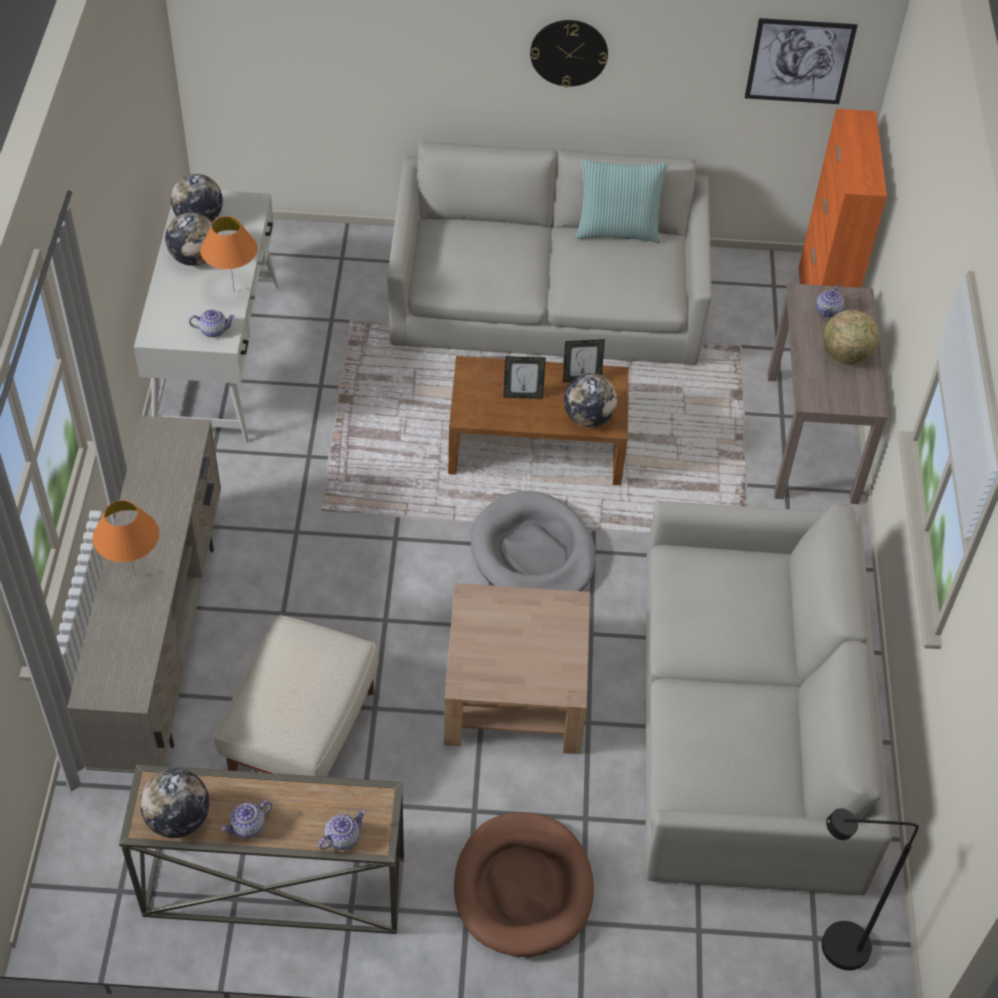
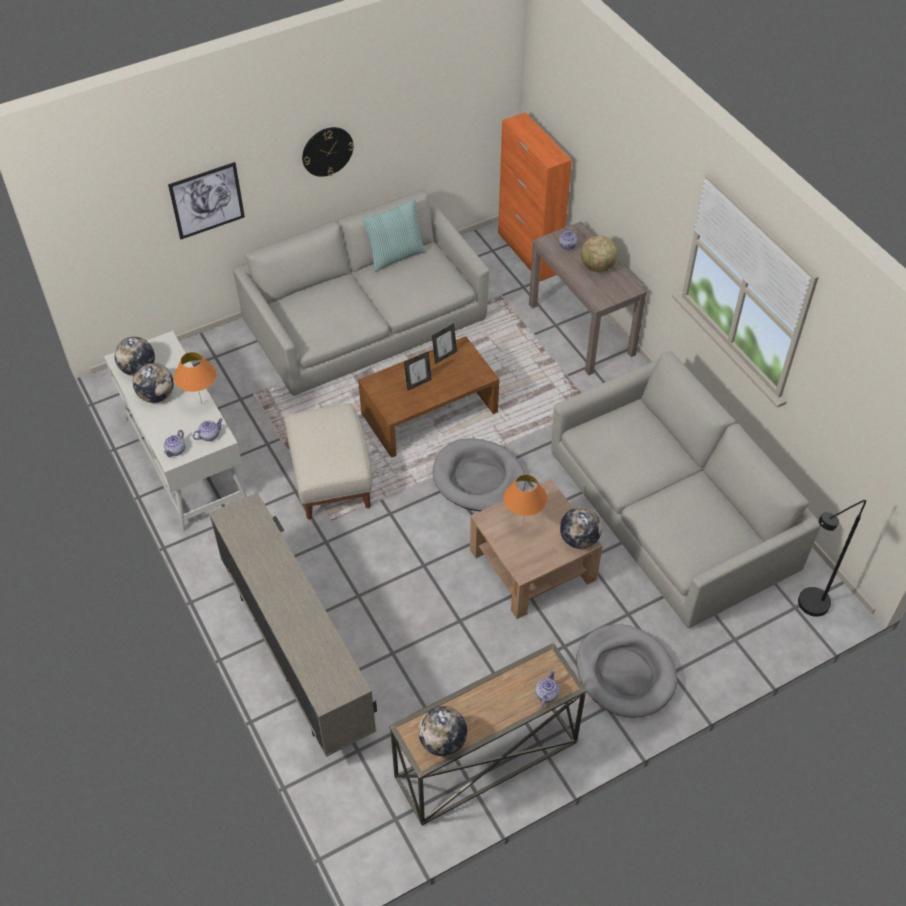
camera: 30 degrees left, 0 degrees up
orange table lamp [93,500,159,577] -> orange table lamp moved to [503,474,547,525]
beige ottoman [215,615,379,777] -> beige ottoman moved to [284,403,373,520]
teapot [221,801,272,839] -> teapot moved to [164,430,185,457]
brown dog bed [454,812,594,957] -> grey dog bed [577,624,678,718]
globe [564,373,617,427] -> globe moved to [560,507,602,549]
picture [745,18,857,104] -> picture moved to [168,162,245,239]

